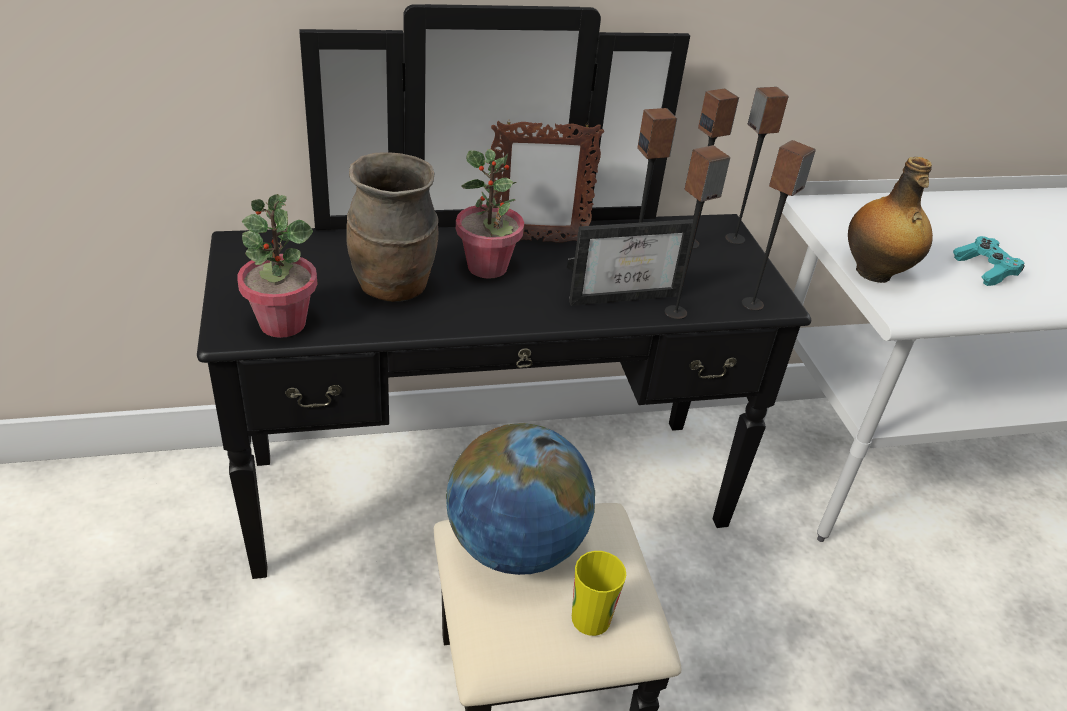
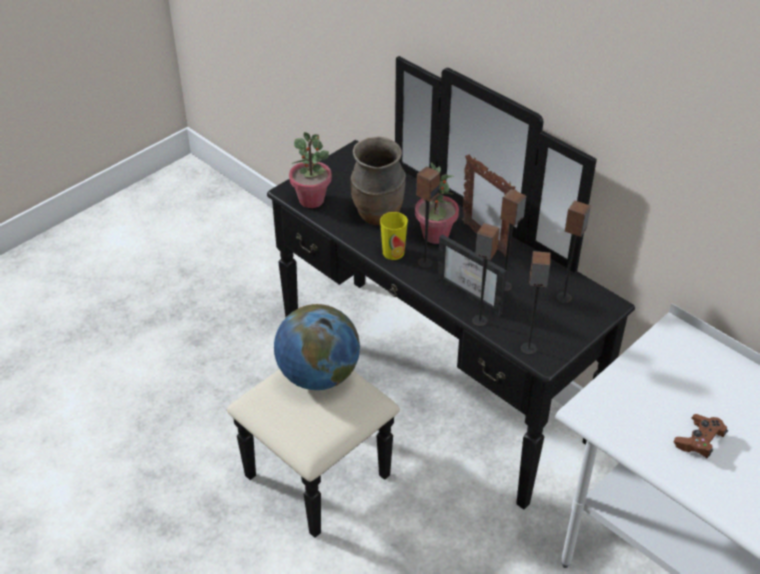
camera: 60 degrees right, 5 degrees up
cup [572,551,626,636] -> cup moved to [380,212,408,260]
speaker [725,87,789,244] -> speaker moved to [416,166,440,268]
bottle [848,157,933,283] -> none
turquoise game controller [953,236,1025,286] -> brown game controller [674,414,728,458]

